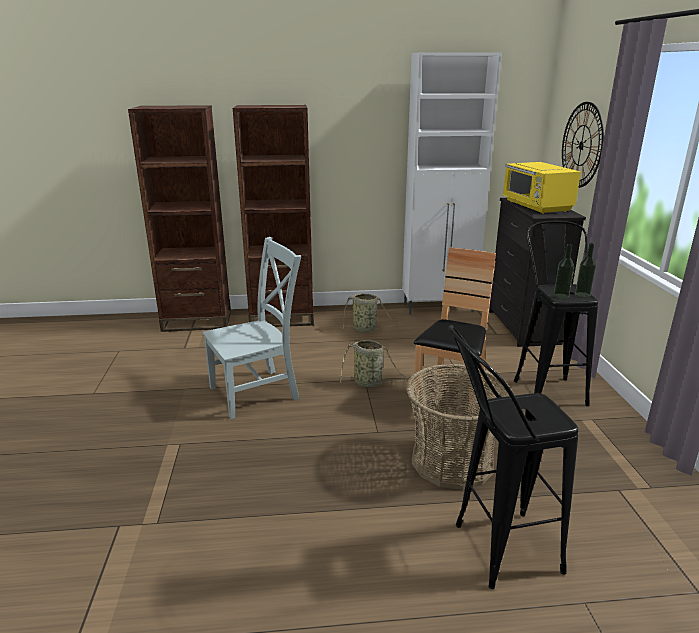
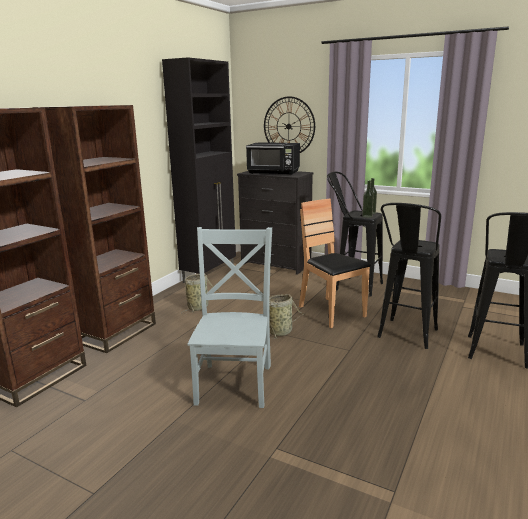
camera: 55 degrees left, 5 degrees down
white cabinet [402,52,502,315] -> black cabinet [162,57,236,283]
basket [406,364,512,490] -> black stool [377,203,441,349]
yellow microwave [503,162,581,214] -> black microwave [246,142,300,175]

